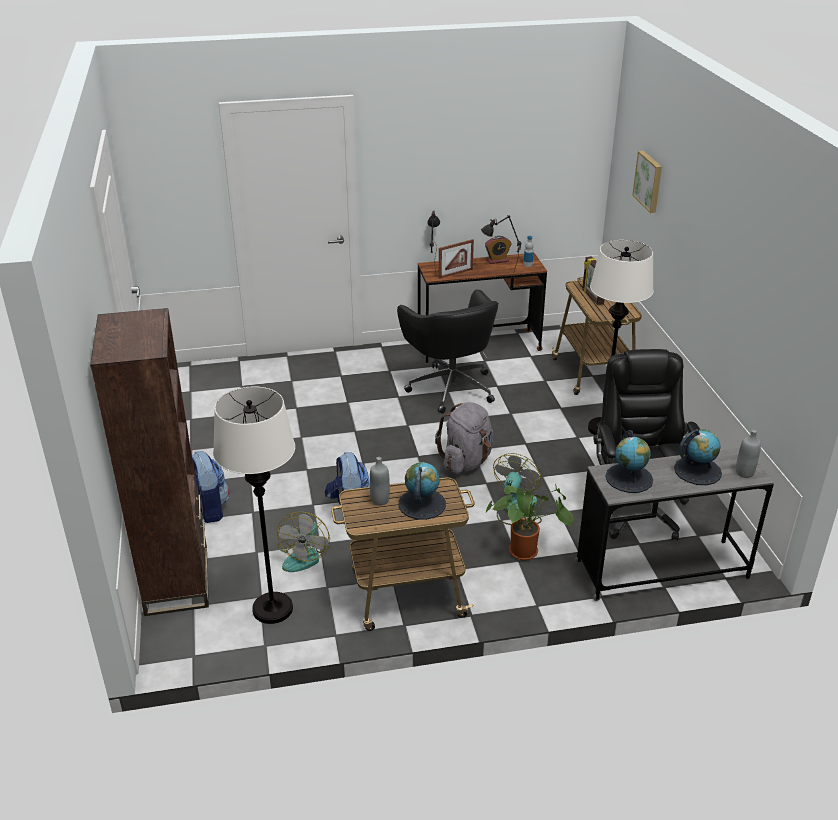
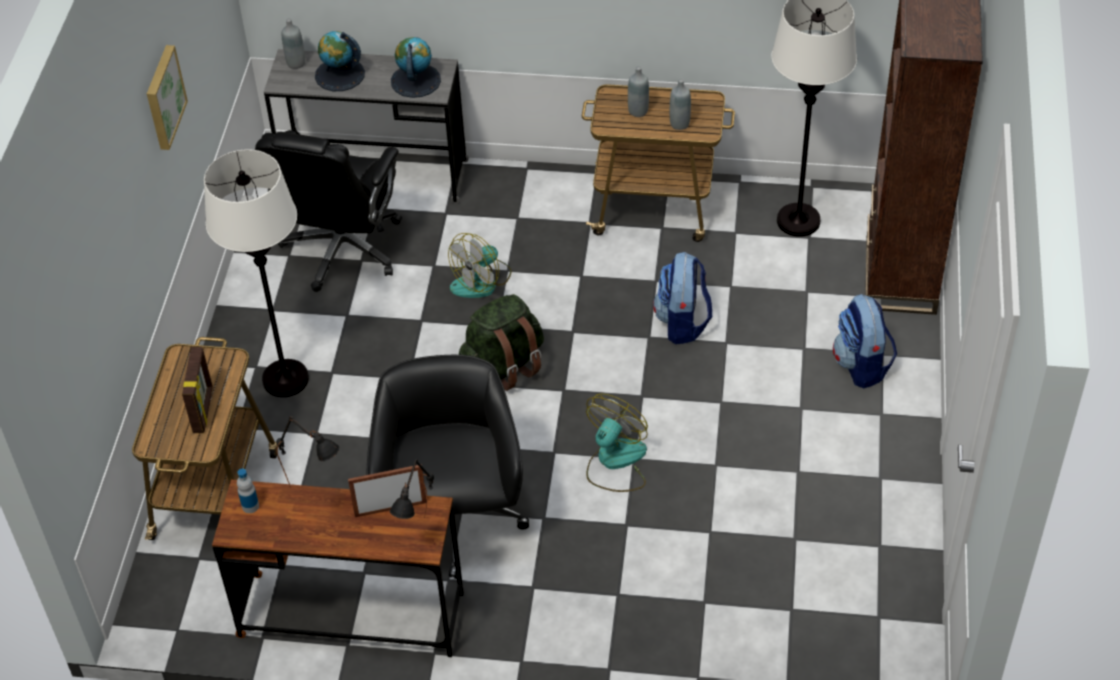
camera: 160 degrees left, 15 degrees up
fan [277,512,330,572] -> fan moved to [586,394,648,492]
globe [398,462,446,520] -> grey bottle [628,66,649,117]
grey backpack [435,402,493,473] -> green backpack [459,294,544,391]
alarm clock [485,236,512,264] -> none
potted plant [485,484,573,560] -> none
picture [632,151,662,213] -> picture moved to [147,45,188,150]

